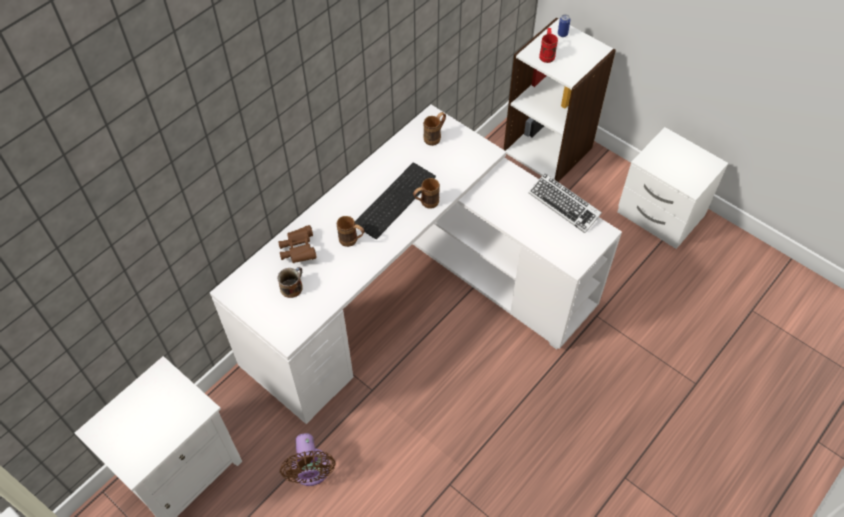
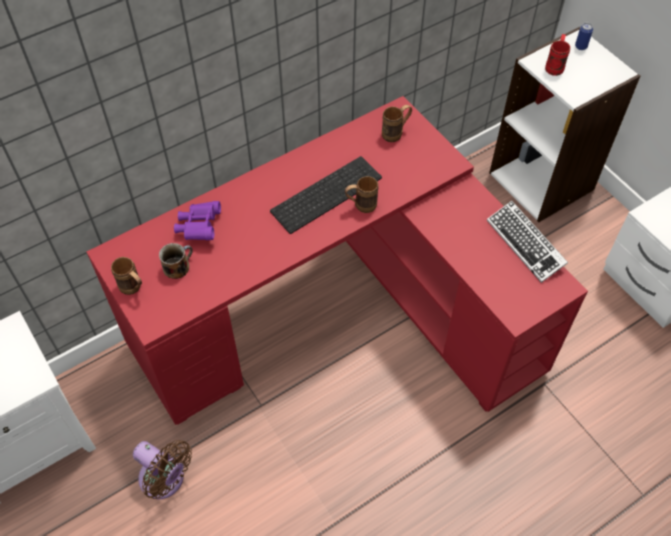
camera: 15 degrees right, 0 degrees up
white desk [210,104,622,424] -> red desk [87,96,588,425]
brown binoculars [278,225,317,263] -> purple binoculars [174,201,221,240]
brown fan [280,433,336,486] -> brown fan turned 60 degrees counterclockwise [133,440,192,499]
brown mug [337,216,365,247] -> brown mug moved to [111,257,142,295]

